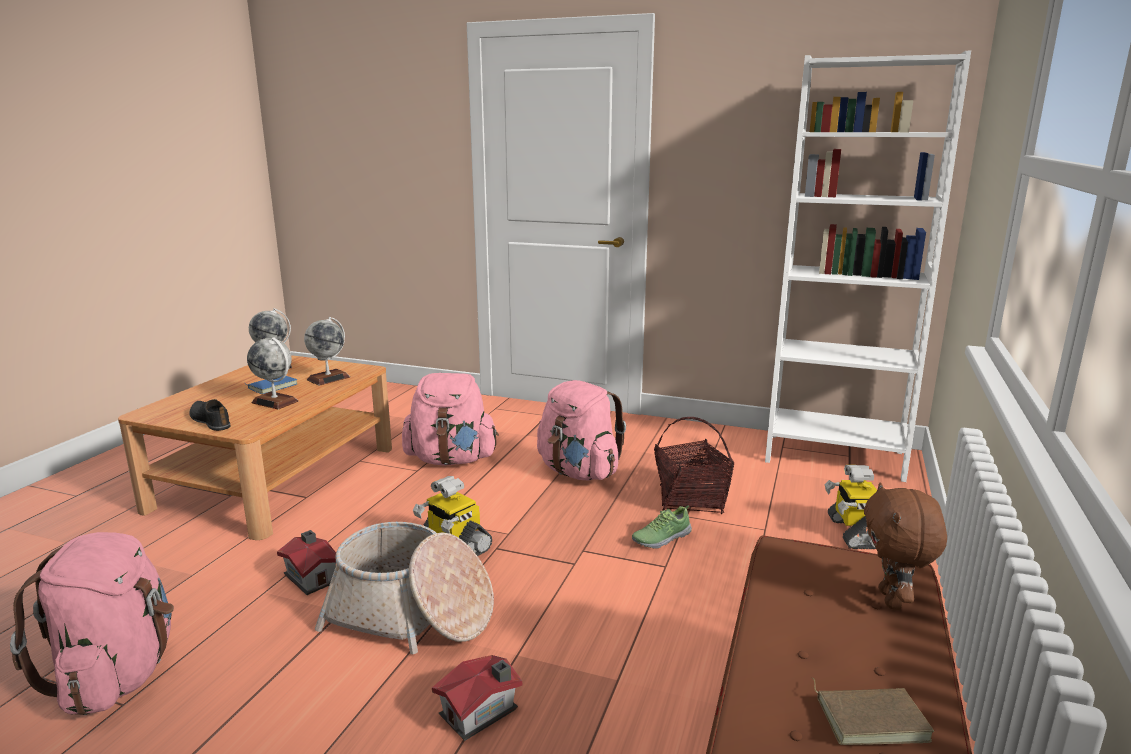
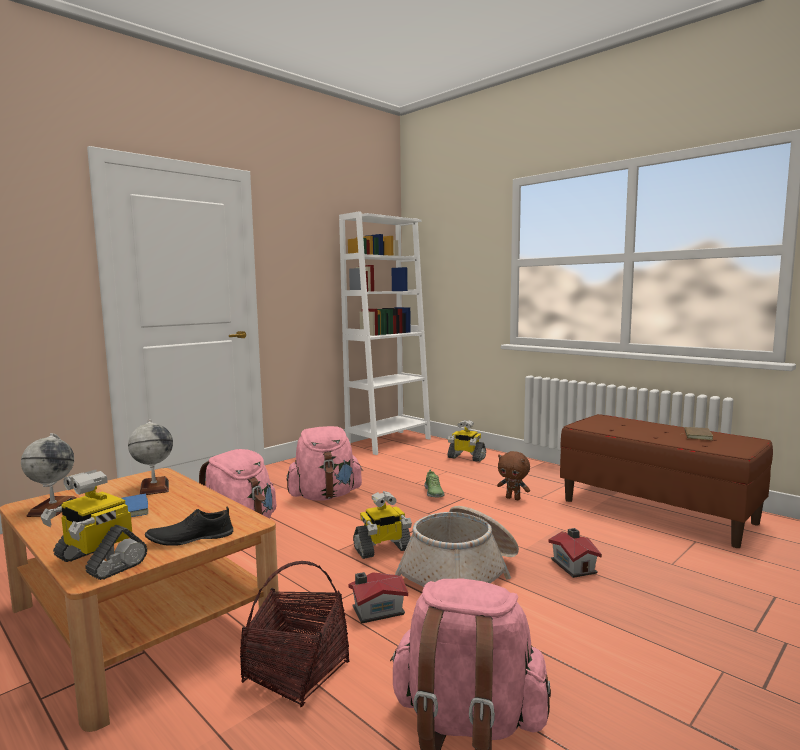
camera: 65 degrees left, 10 degrees down
globe [247,337,298,410] -> none
basket [654,417,734,514] -> basket moved to [240,561,349,707]
brown plush toy [864,482,947,610] -> brown plush toy moved to [497,451,530,500]
none -> toy robot [40,470,147,580]

